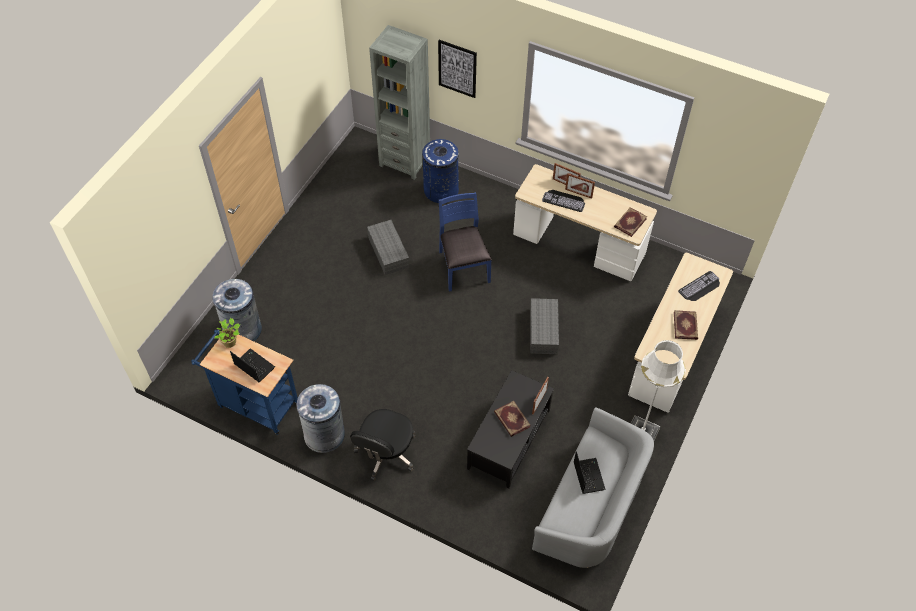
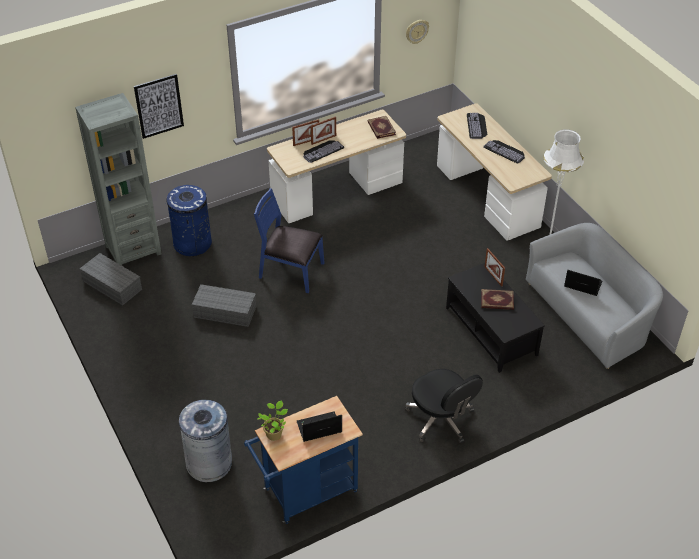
camera: 55 degrees left, 10 degrees down
grey trash can [297,384,345,453] -> none
grey storage box [530,298,559,354] -> grey storage box moved to [80,253,142,306]
book [674,310,698,340] -> keyboard [483,140,525,163]
none -> wall clock [406,20,429,44]

